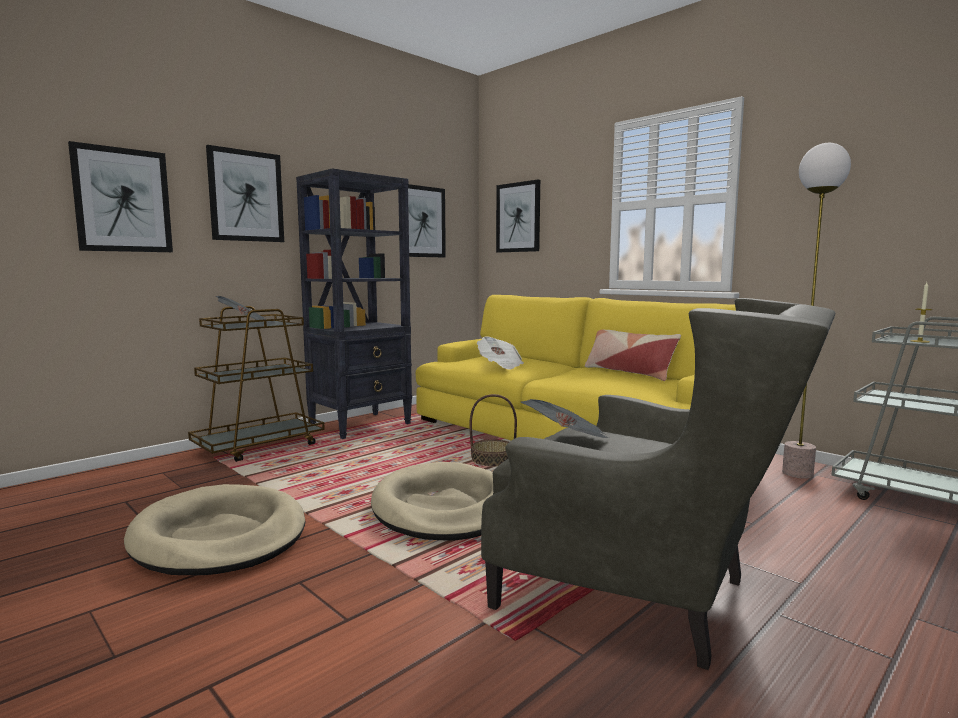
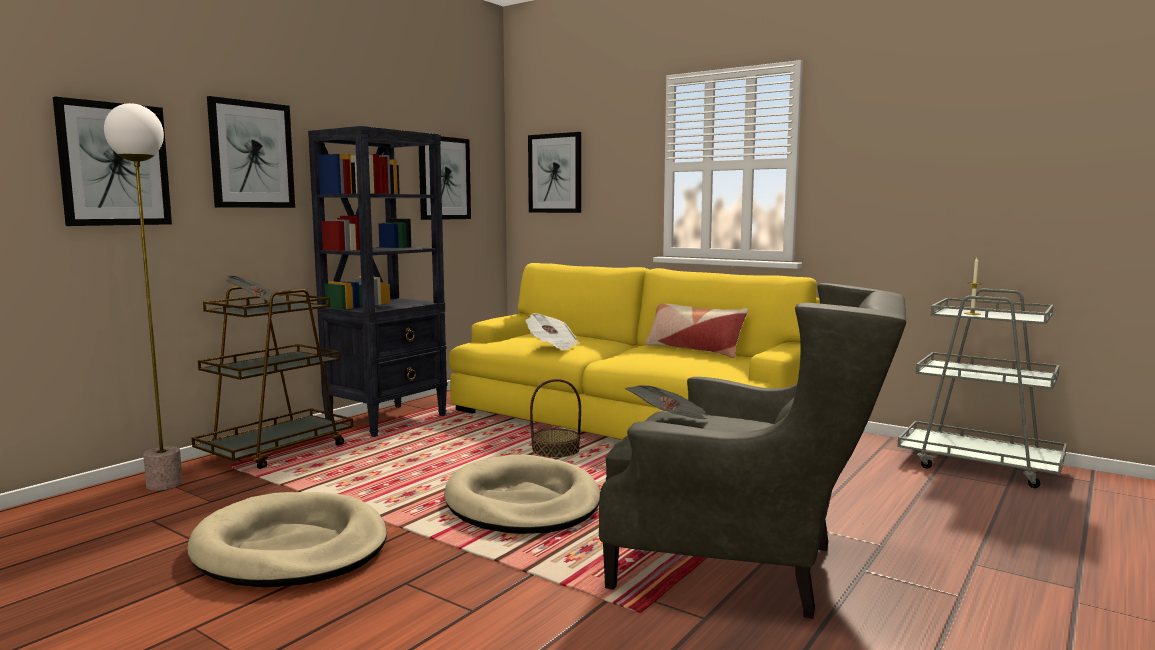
camera: 10 degrees left, 0 degrees up
floor lamp [782,143,851,479] -> floor lamp moved to [104,103,183,491]

